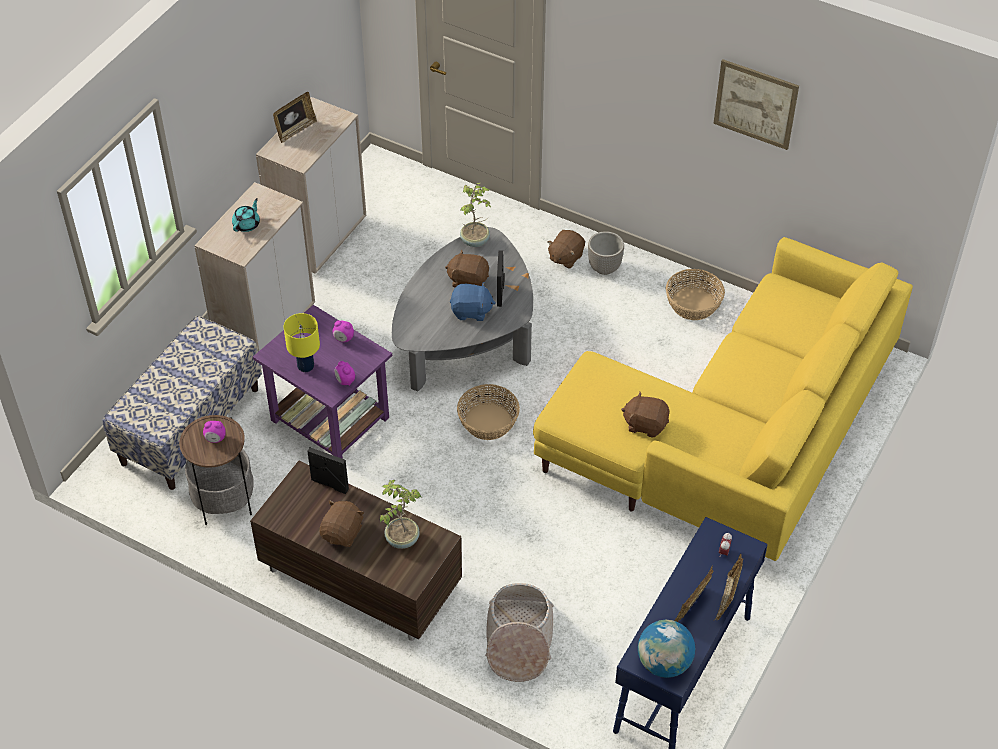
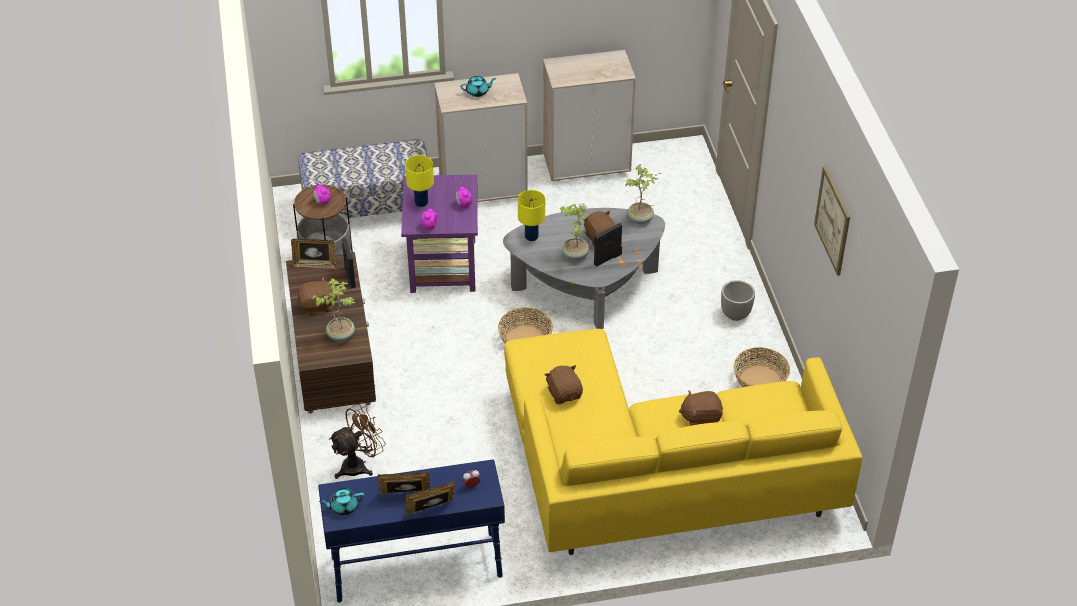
camera: 50 degrees right, 5 degrees down
picture frame [273,92,317,143] -> picture frame moved to [291,239,336,269]
blue plush toy [450,282,496,321] -> potted plant [559,203,589,260]
basket [485,583,554,682] -> brown fan [329,404,386,479]
brown plush toy [547,230,585,269] -> brown plush toy moved to [679,390,723,426]
globe [638,620,695,678] -> turquoise teapot [319,488,364,515]
none -> yellow table lamp [518,190,545,241]

